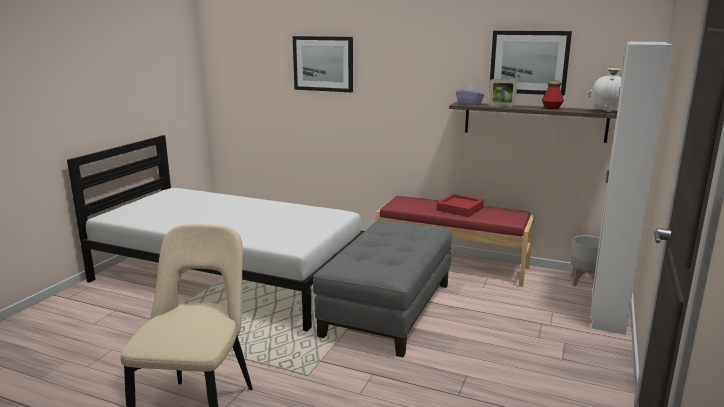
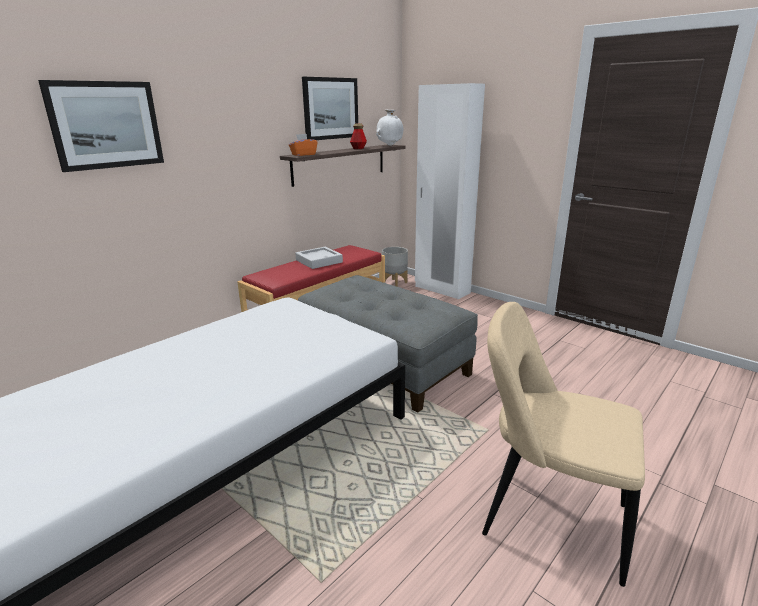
camera: 70 degrees left, 5 degrees up
red tray [437,194,484,217] -> grey tray [295,247,343,269]
purple tissue box [456,84,484,106] -> orange tissue box [289,134,318,156]
picture frame [488,79,517,107] -> none

